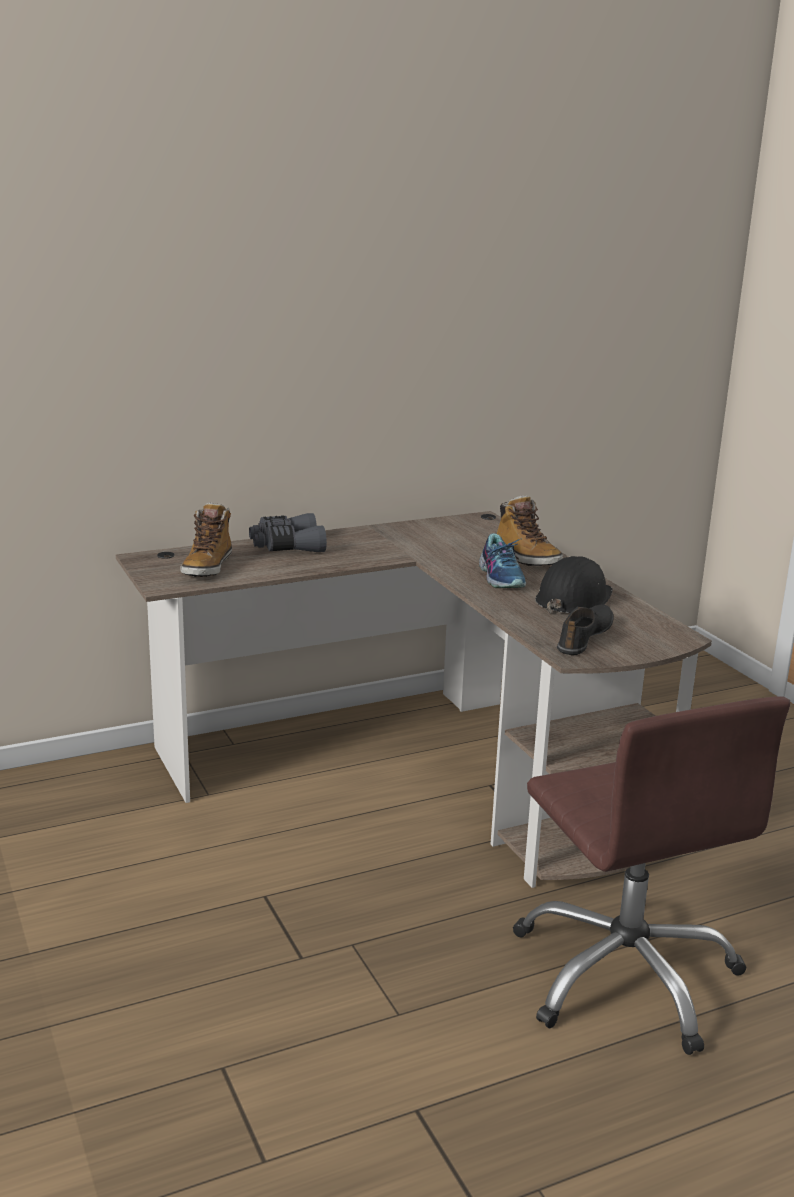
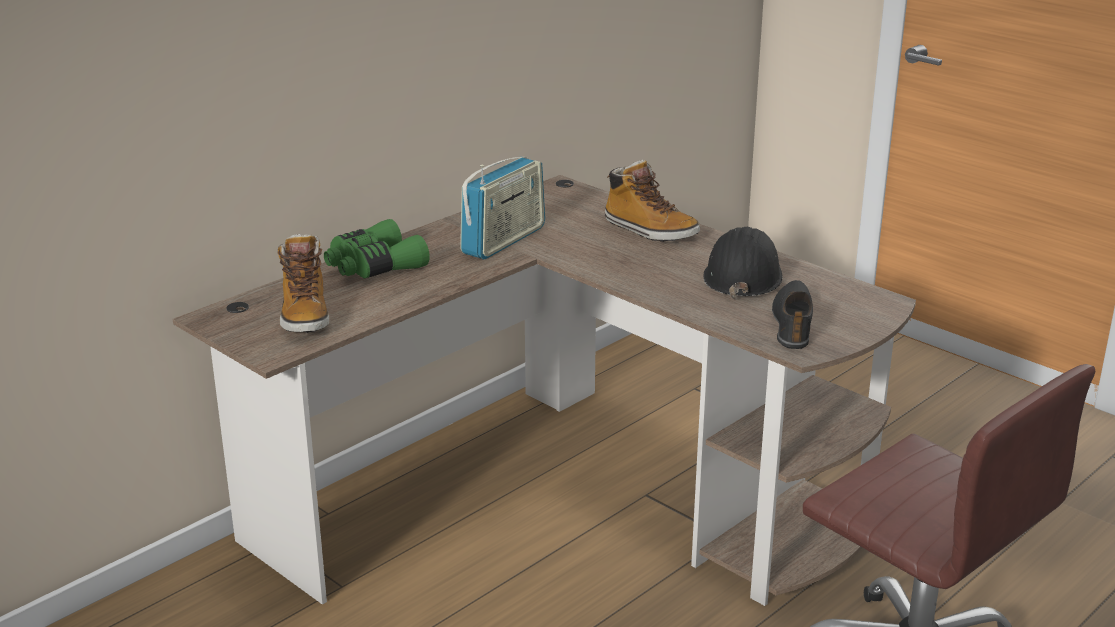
camera: 20 degrees left, 5 degrees up
grey binoculars [249,513,327,552] -> green binoculars [324,219,430,278]
shoe [479,533,526,588] -> none
none -> radio [460,157,545,259]

